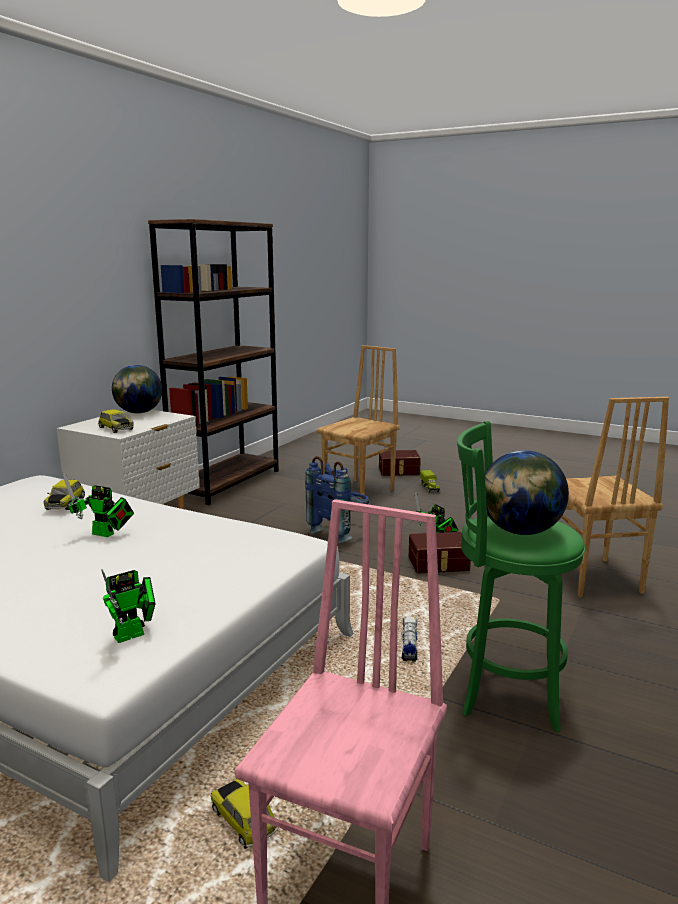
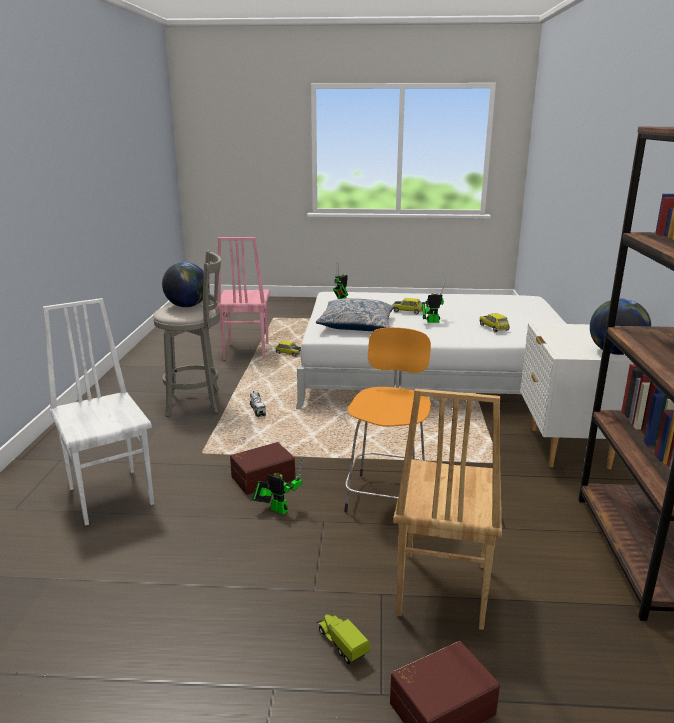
camera: 155 degrees right, 5 degrees up
toy car [98,409,134,433] -> toy car moved to [392,298,422,314]
blue backpack [305,456,369,543] -> orange stool [344,327,431,513]
green stool [457,421,585,732] -> grey stool [153,250,221,417]
brown chair [561,397,669,598] -> white chair [43,298,154,526]
none -> pillow [316,298,394,331]

